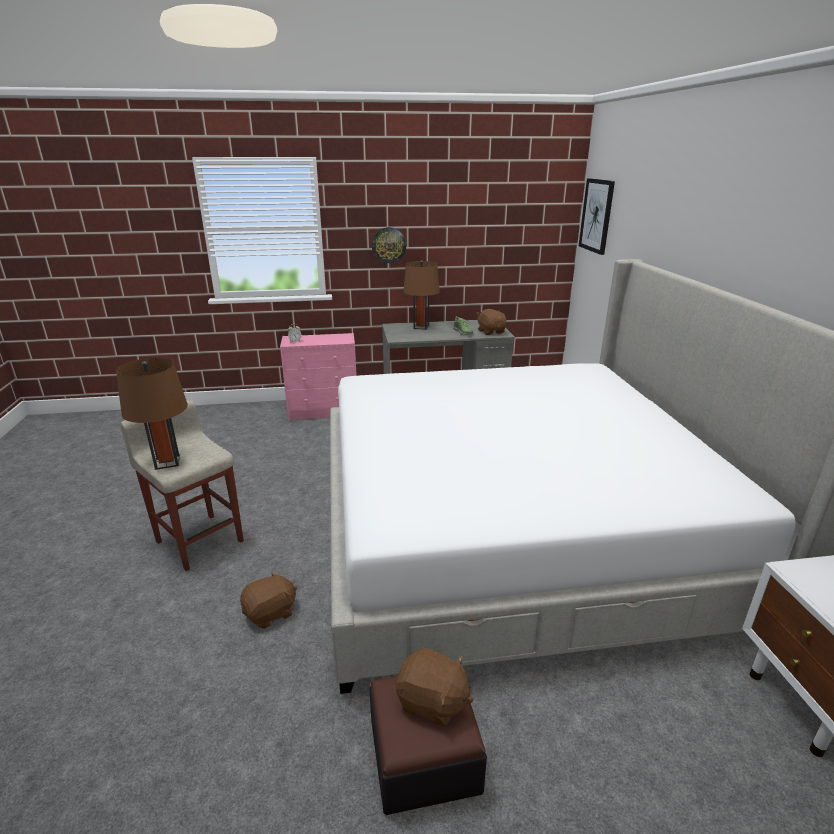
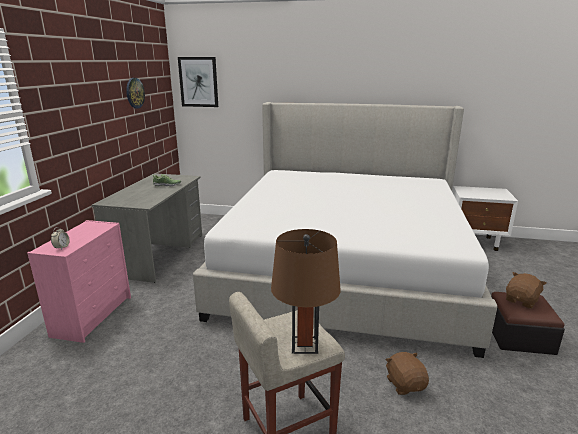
camera: 70 degrees left, 5 degrees down
wall clock [372,227,406,263] -> wall clock moved to [126,78,145,108]
brown table lamp [403,260,440,330] -> none
brown plush toy [477,309,507,335] -> none

